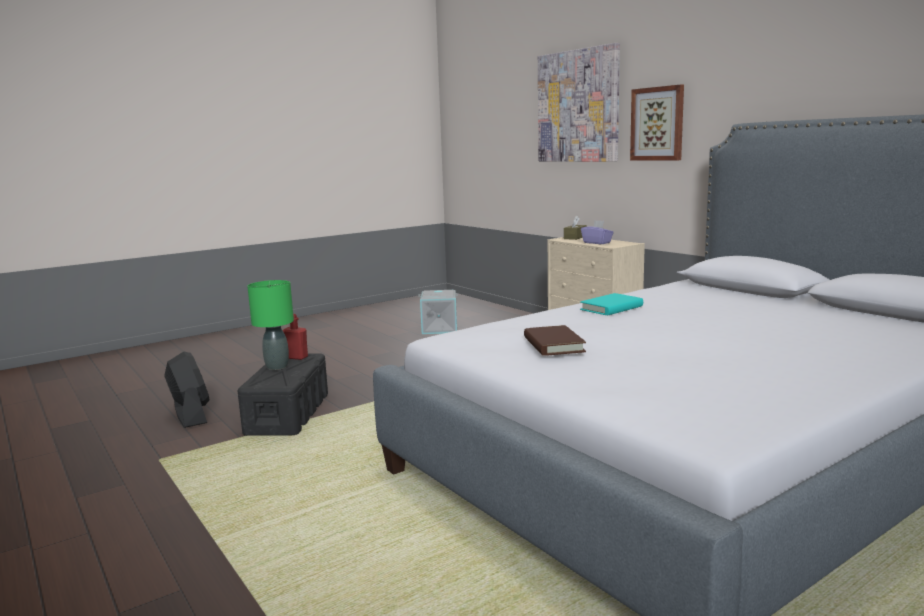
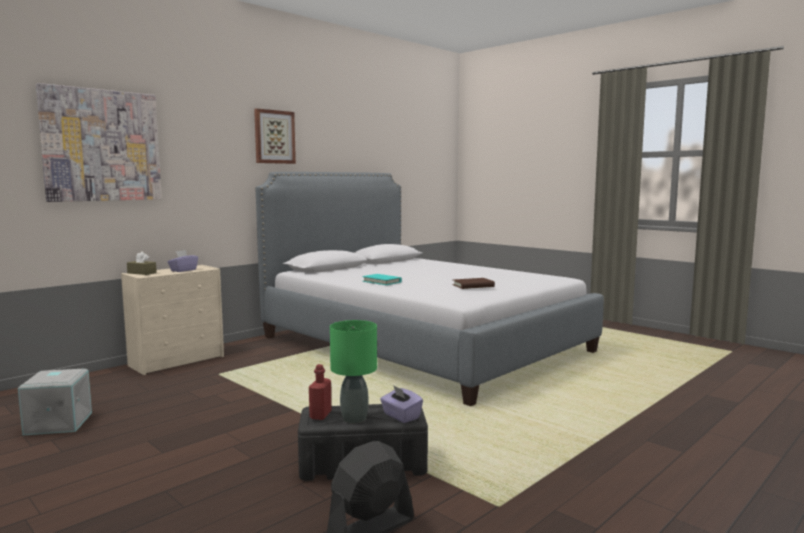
camera: 100 degrees left, 5 degrees down
picture [630,85,684,161] -> picture moved to [254,108,296,164]
none -> purple tissue box [380,385,423,423]

